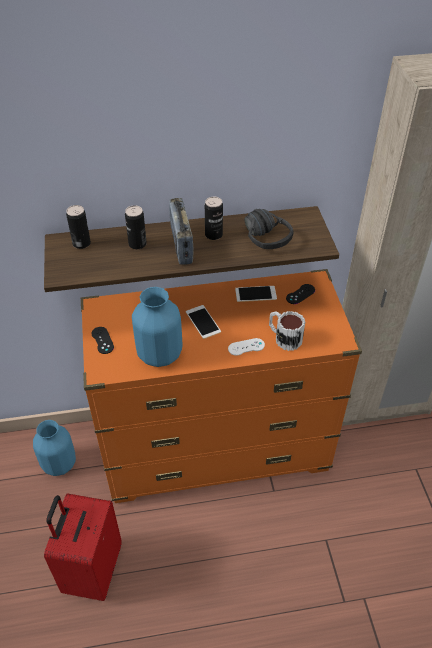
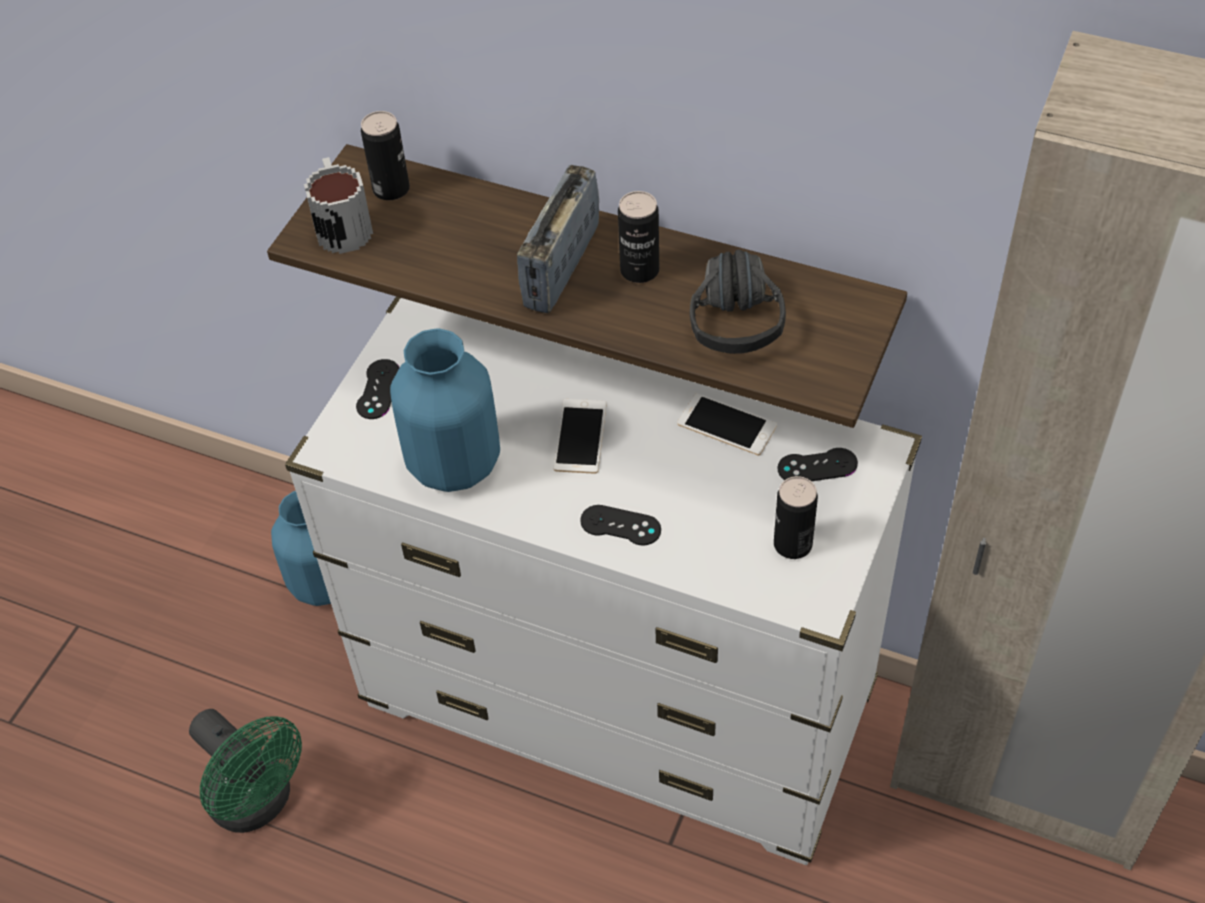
camera: 35 degrees right, 5 degrees up
red suitcase [44,493,122,601] -> green fan [189,709,302,833]
orange dresser [81,269,362,503] -> white dresser [285,296,922,865]
can [125,205,147,249] -> can moved to [774,476,818,559]
white game controller [228,338,265,356] -> black game controller [580,505,661,546]
mug [269,311,305,351] -> mug moved to [304,157,373,254]

